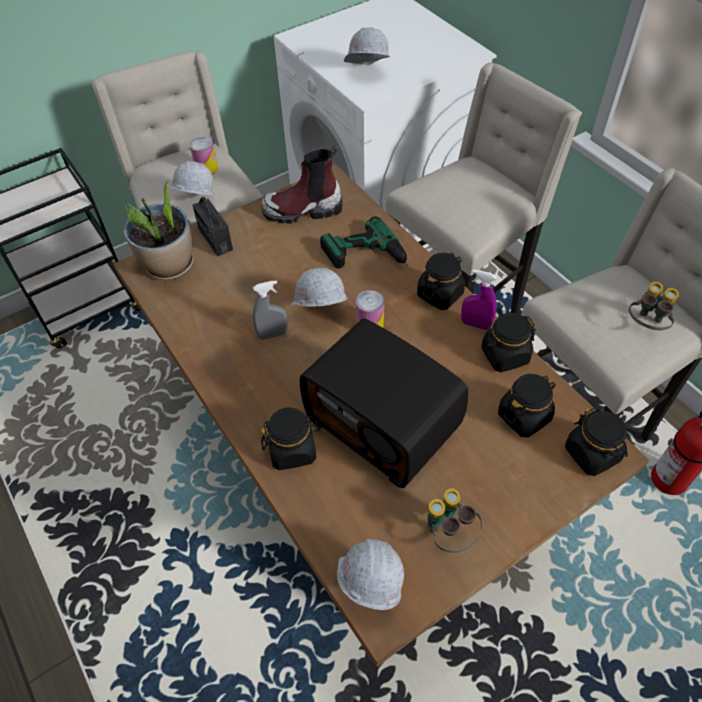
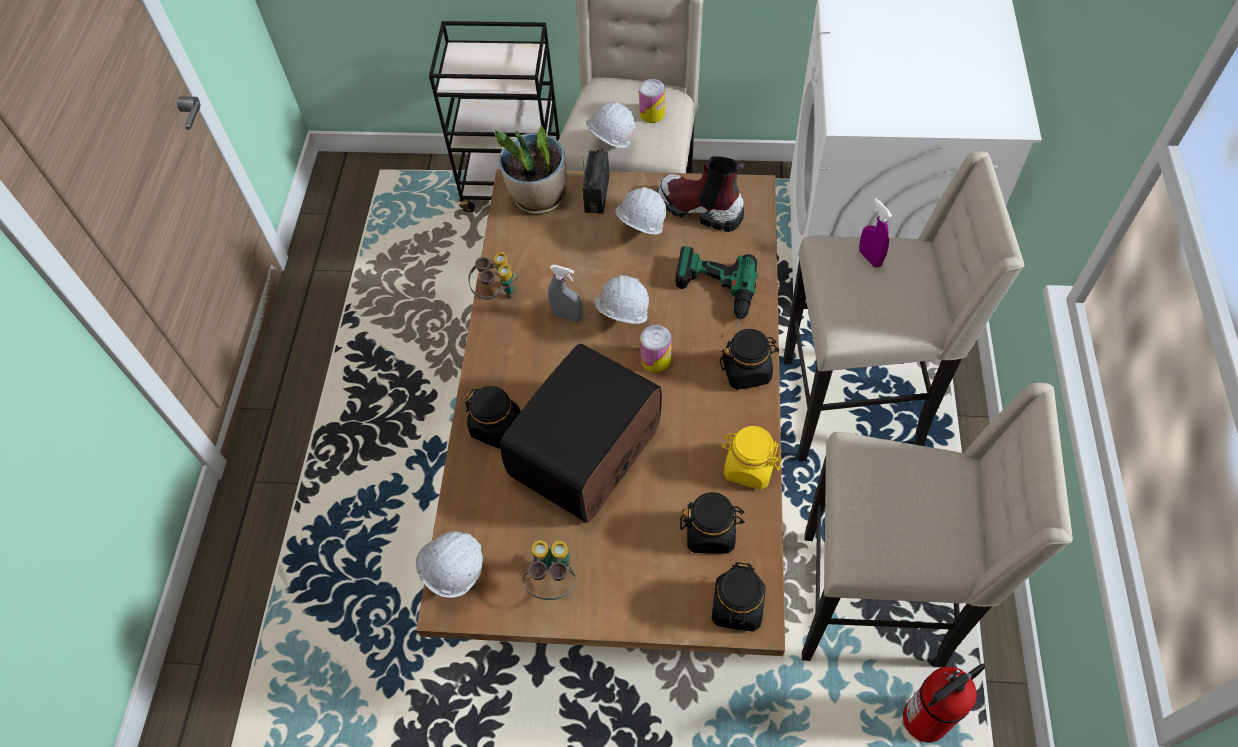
camera: 40 degrees right, 5 degrees up
radio [300,318,468,488] -> radio turned 45 degrees clockwise [500,344,662,523]
white hard hat [344,27,390,65] -> white hard hat moved to [615,187,667,235]
purple spray bottle [461,269,497,330] -> purple spray bottle moved to [859,198,892,268]
black jar [481,313,536,372] -> yellow jar [721,426,782,489]
binoculars [629,282,679,330] -> binoculars moved to [468,252,518,300]

